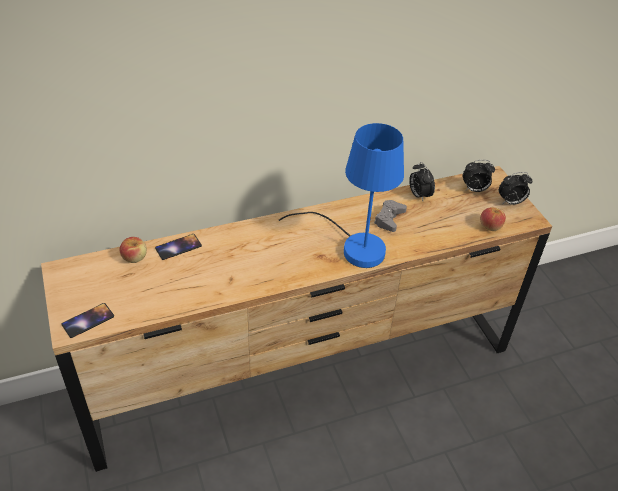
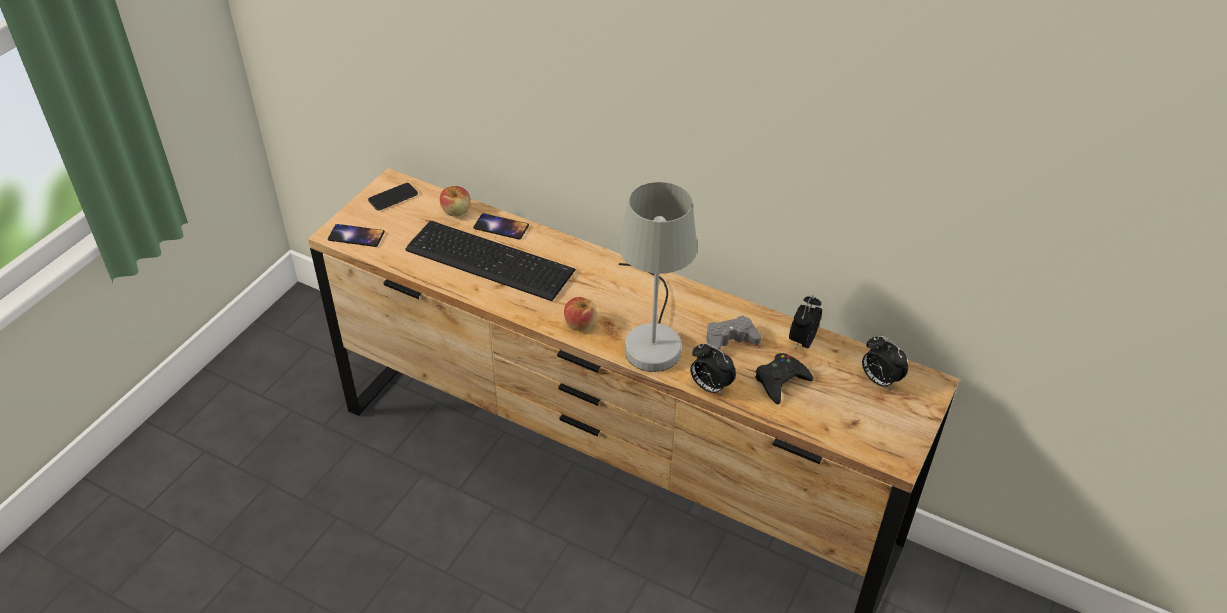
camera: 50 degrees right, 0 degrees up
blue table lamp [279,123,404,268] -> grey table lamp [619,182,697,372]
apple [480,207,506,231] -> apple moved to [564,297,597,331]
alarm clock [499,172,533,205] -> alarm clock moved to [690,343,736,395]
none -> phone [368,183,418,211]
none -> keyboard [405,221,575,301]
none -> black game controller [755,353,813,404]

